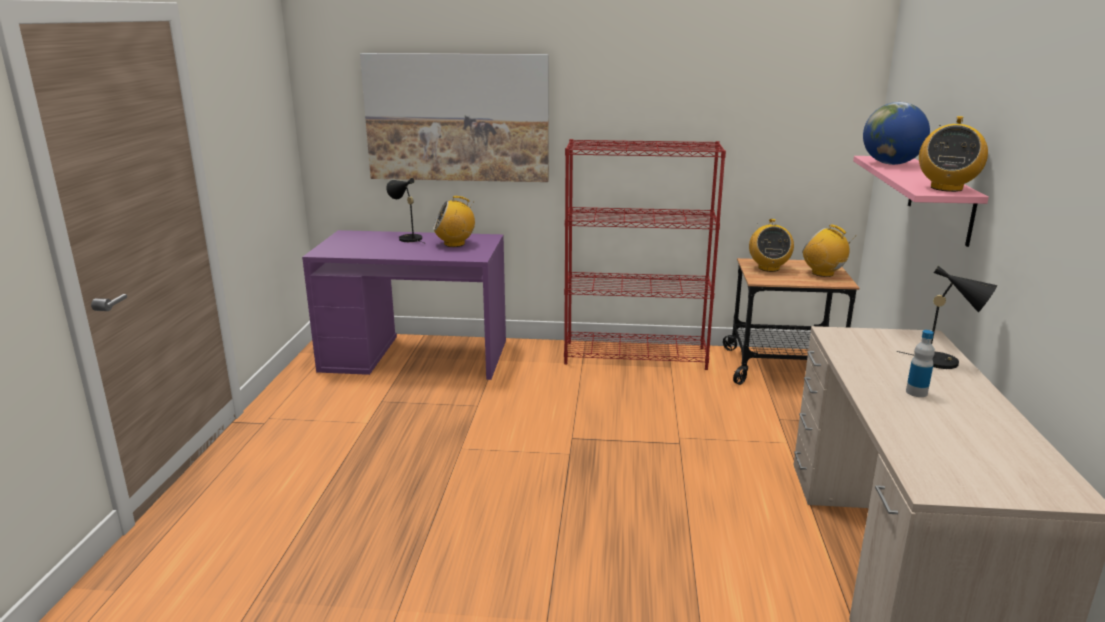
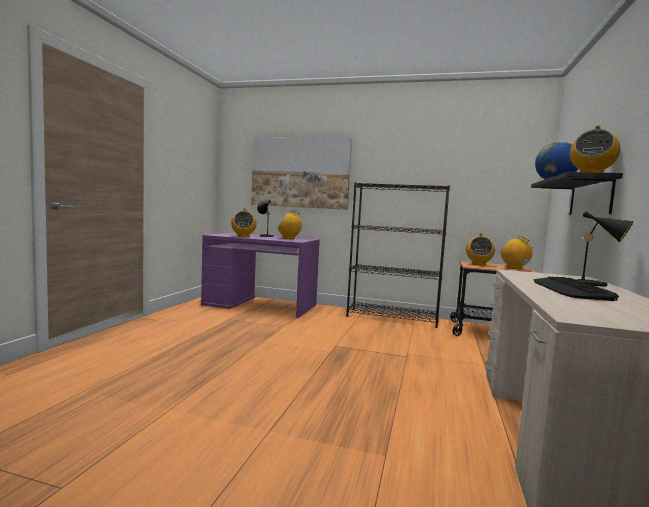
camera: 10 degrees right, 15 degrees down
red bookcase [564,139,726,370] -> black bookcase [346,182,450,328]
pink shelf [853,156,989,247] -> black shelf [531,172,623,215]
bottle [906,330,935,397] -> keyboard [534,277,619,301]
none -> radio [231,208,257,237]

